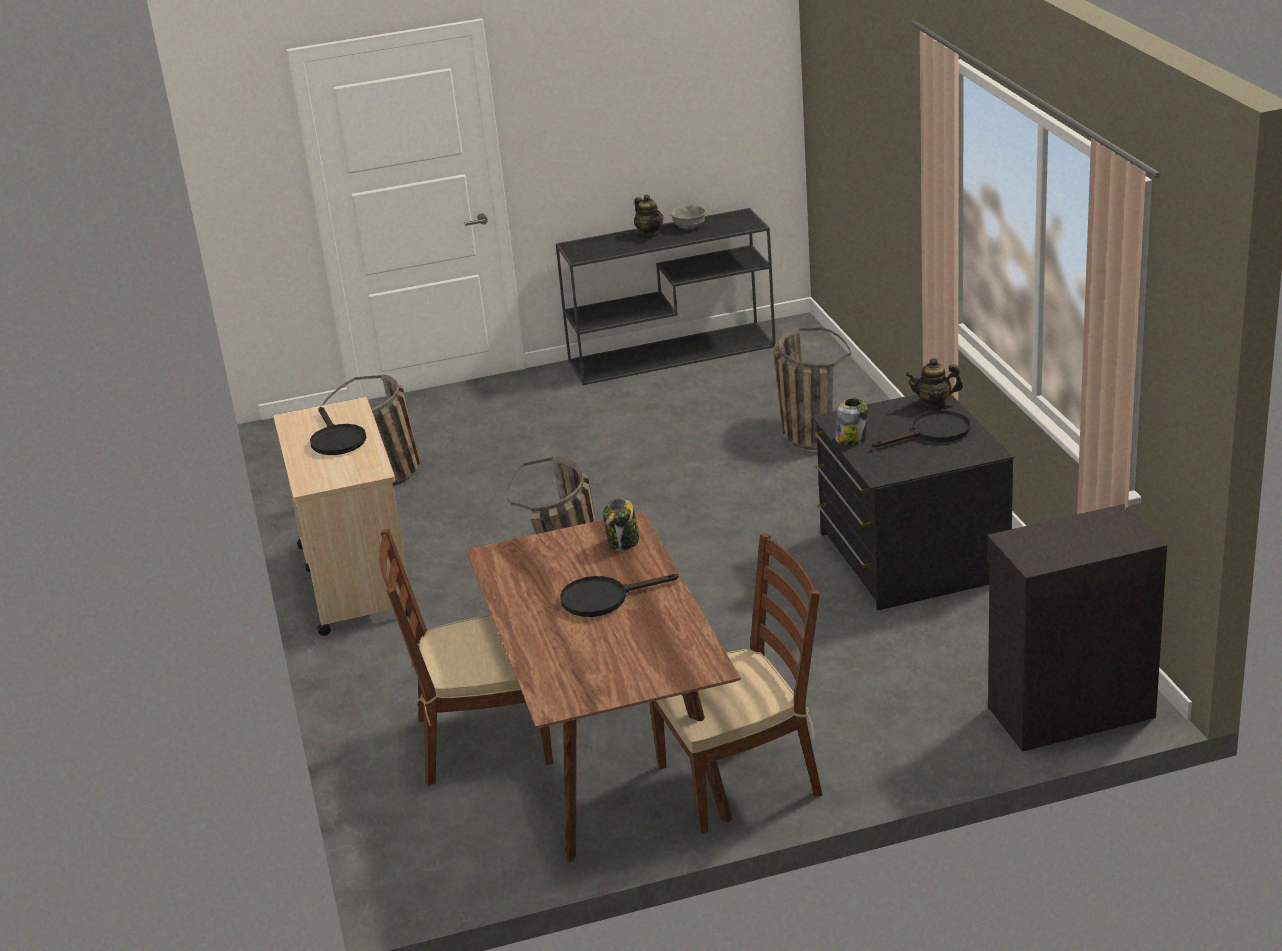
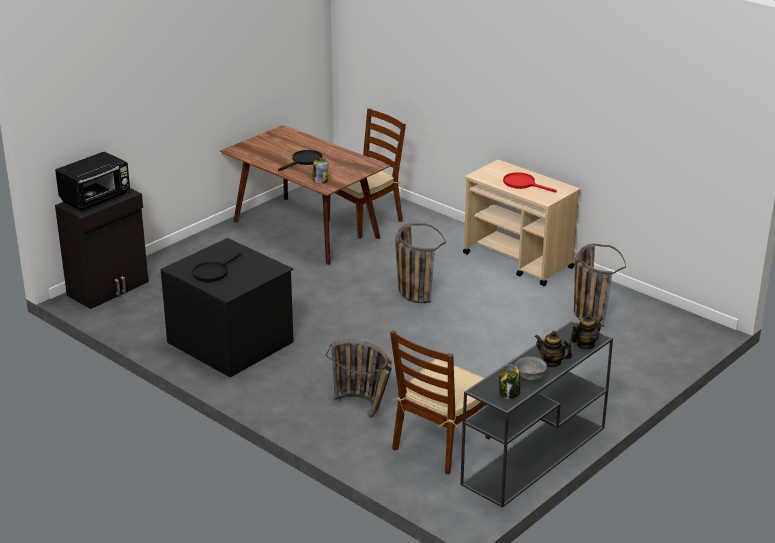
camera: 145 degrees right, 0 degrees up
black frying pan [310,407,366,455] -> red frying pan [503,172,557,192]
brown chair [649,533,822,833] -> brown chair moved to [390,330,491,474]
jar [835,398,868,446] -> jar moved to [499,365,520,399]
teapot [906,358,963,411] -> teapot moved to [571,314,603,349]
none -> black microwave [55,151,130,211]

